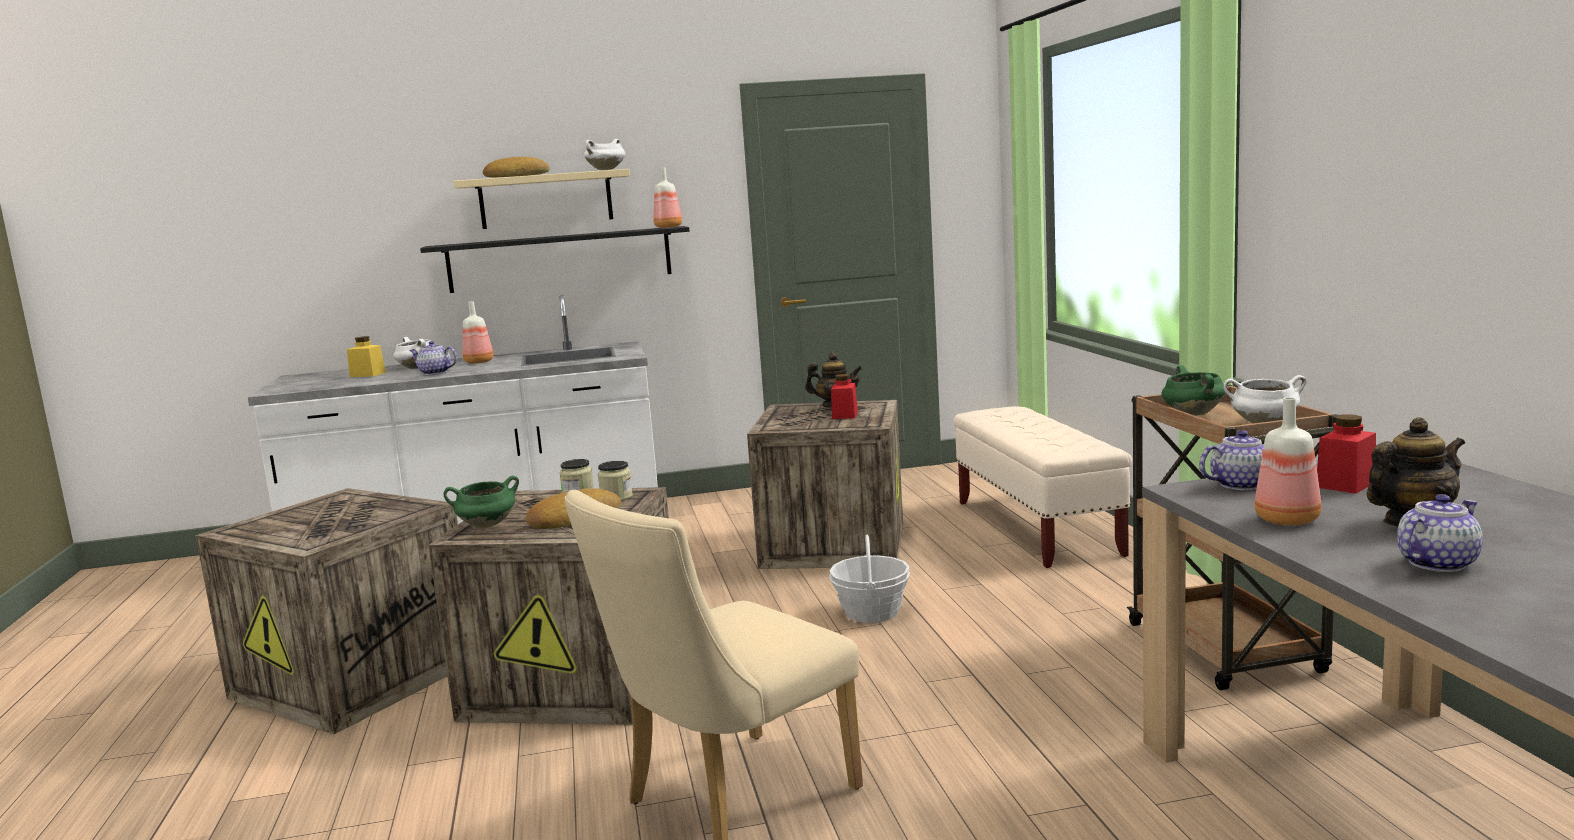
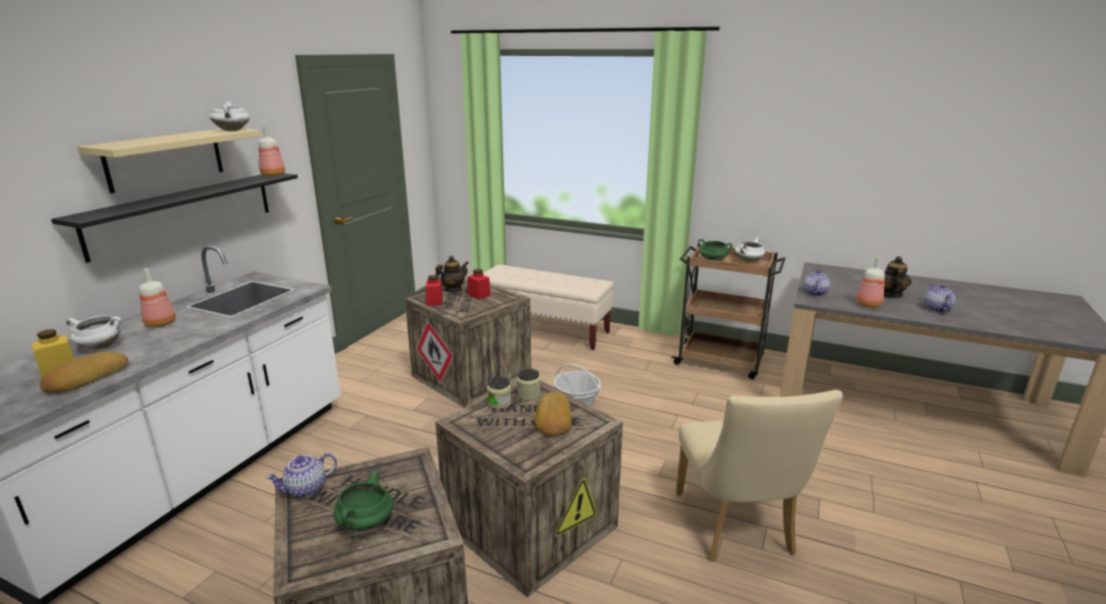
camera: 55 degrees left, 10 degrees up
teapot [409,341,457,375] -> teapot moved to [266,453,337,498]
green cooking pot [443,476,519,528] -> green cooking pot moved to [334,471,393,532]
bread [483,157,550,177] -> bread moved to [40,352,128,393]
red jar [1317,414,1376,494] -> red jar moved to [426,275,443,306]

